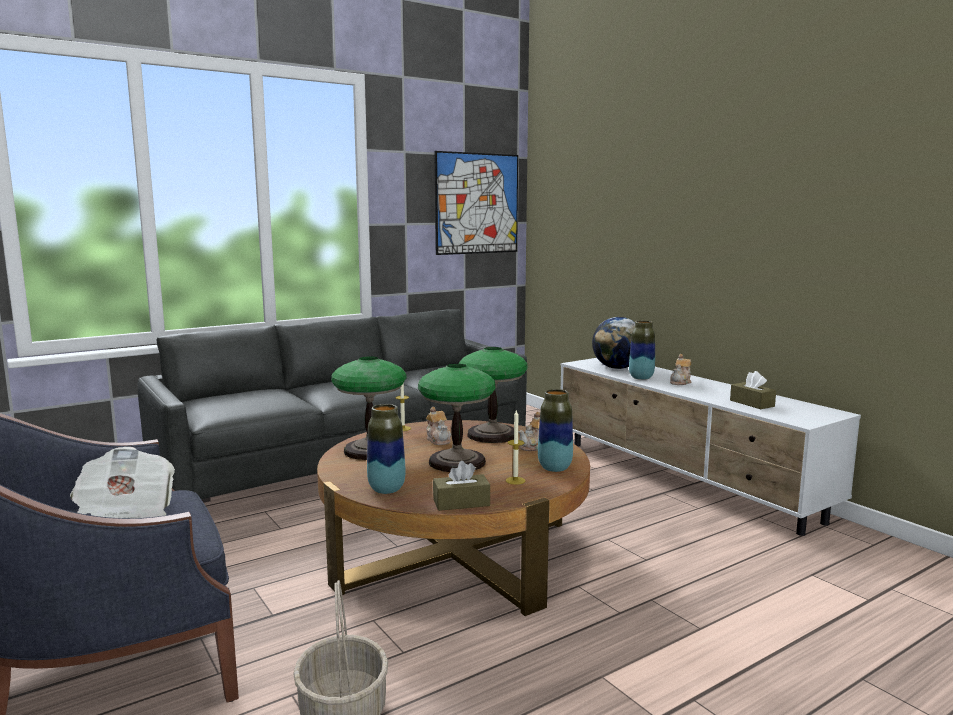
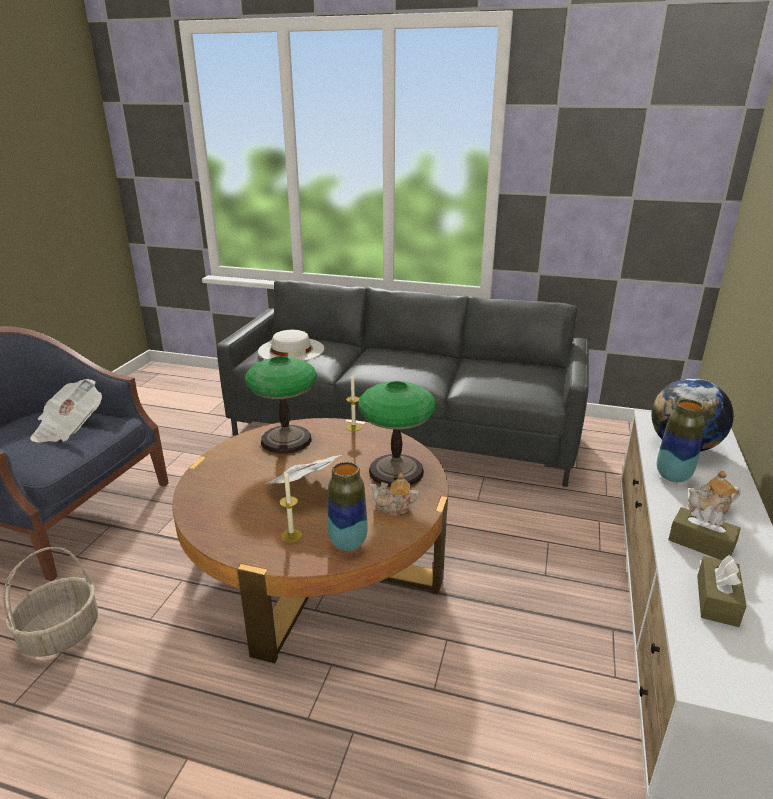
camera: 50 degrees right, 15 degrees up
vase [367,404,405,494] -> none
table lamp [418,364,496,472] -> newspaper [265,455,342,484]
teapot [426,407,451,445] -> none
brown tissue box [433,461,490,511] -> brown tissue box moved to [668,505,741,560]
picture [434,151,518,255] -> none
none -> white hat [258,330,324,361]

